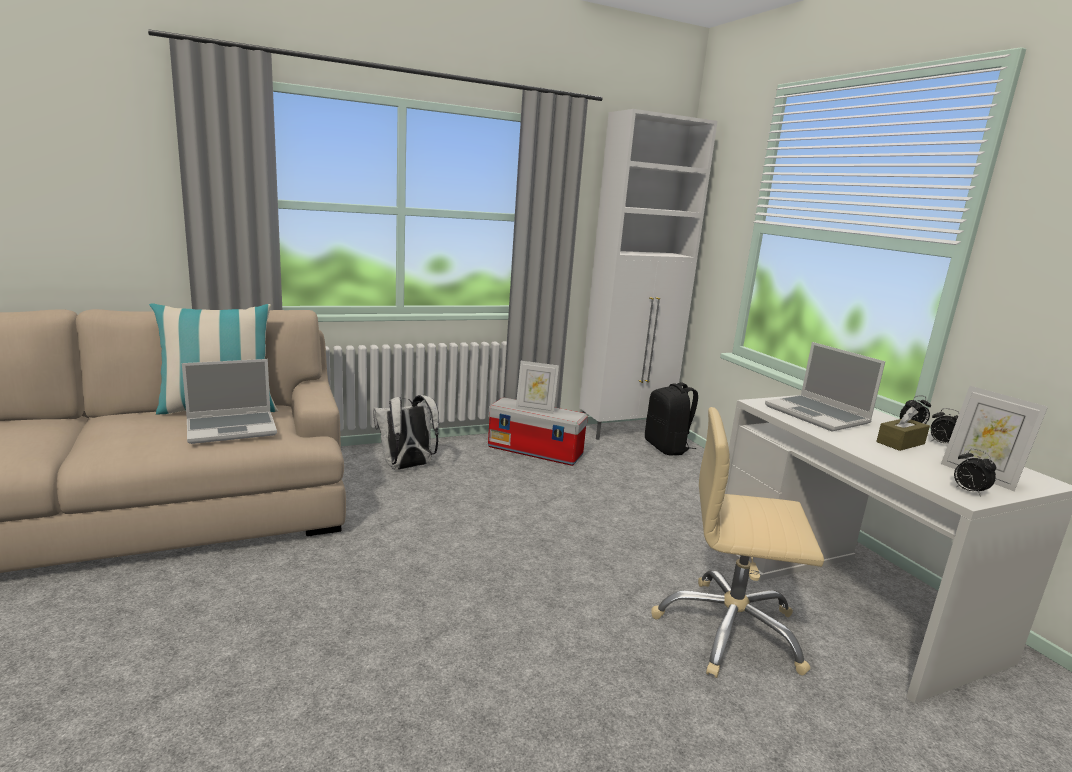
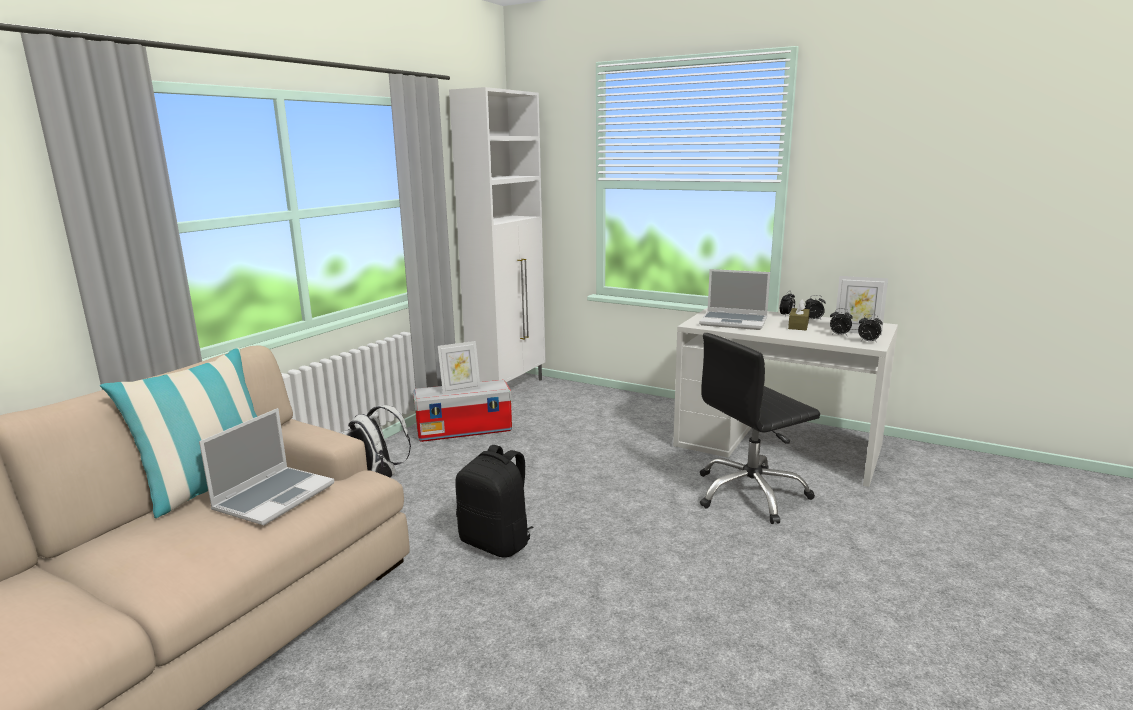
camera: 35 degrees left, 0 degrees up
black backpack [645,382,698,456] -> black backpack moved to [455,445,534,558]
beige office chair [652,407,824,678] -> black office chair [700,333,820,524]
none -> alarm clock [830,308,853,336]

